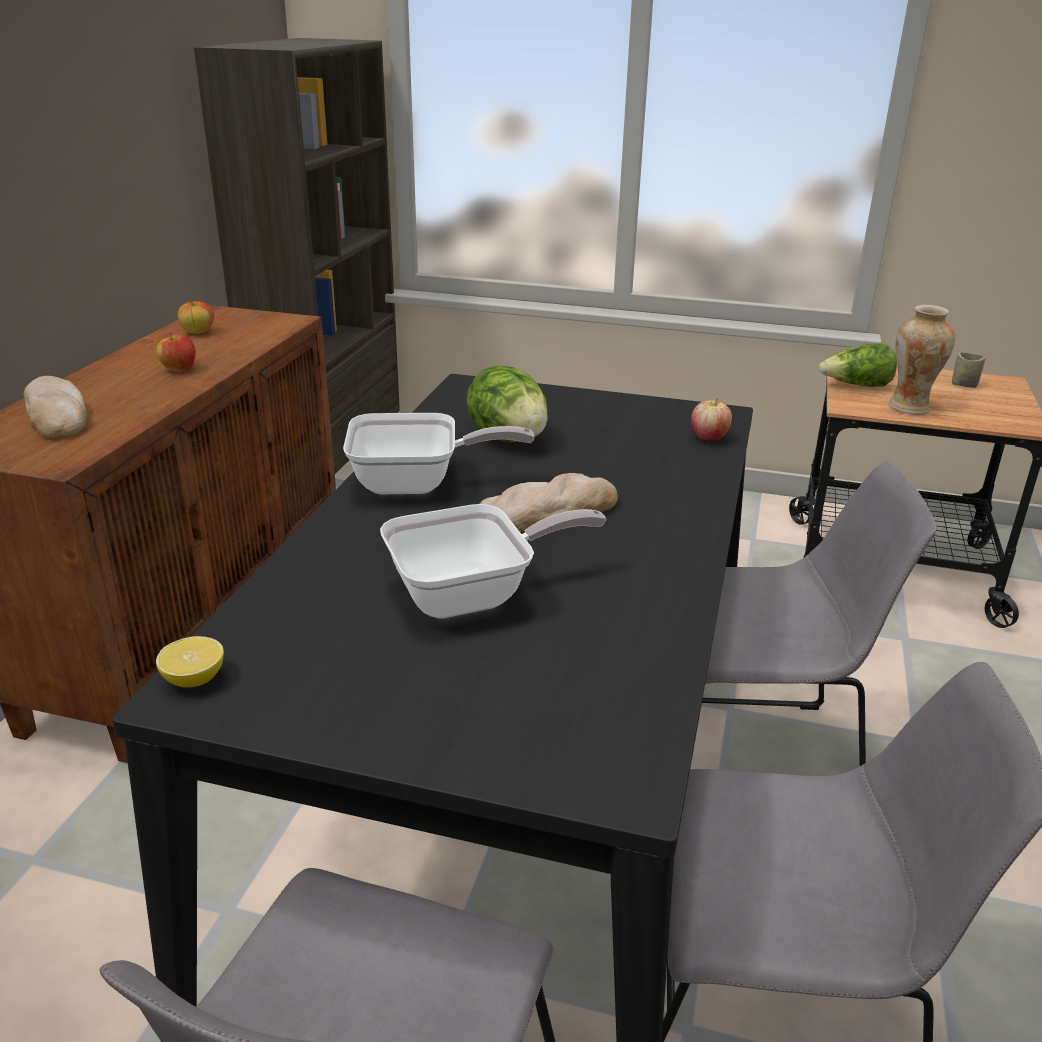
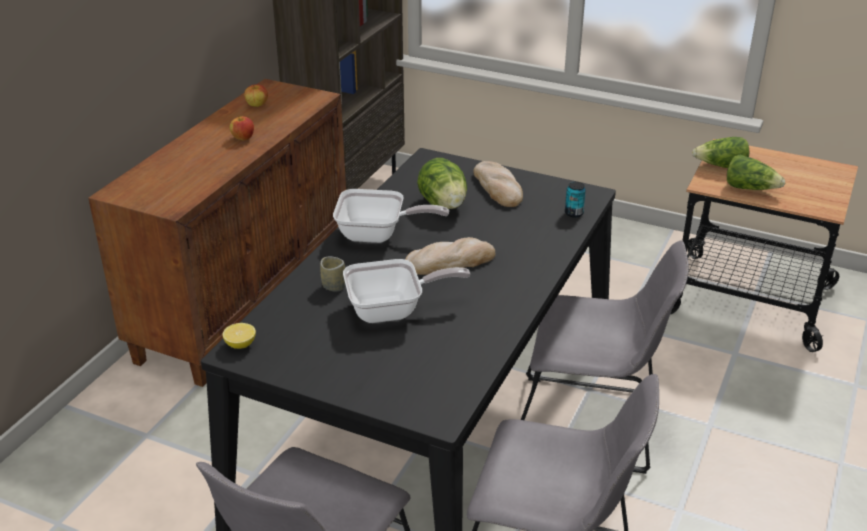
camera: 10 degrees right, 5 degrees up
bread [24,376,87,439] -> bread moved to [473,161,523,207]
apple [691,398,732,441] -> can [565,182,586,218]
vase [888,305,955,415] -> lettuce [727,155,785,190]
cup [952,352,985,388] -> cup moved to [320,256,345,292]

